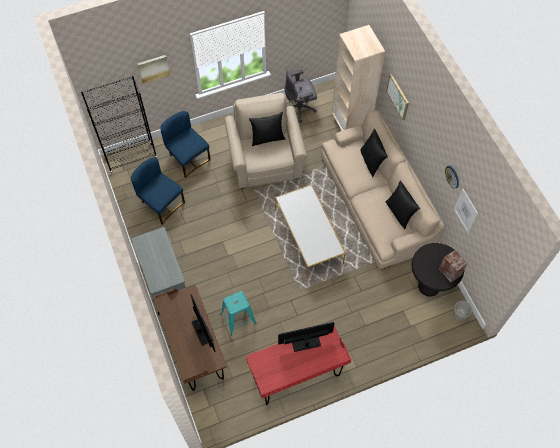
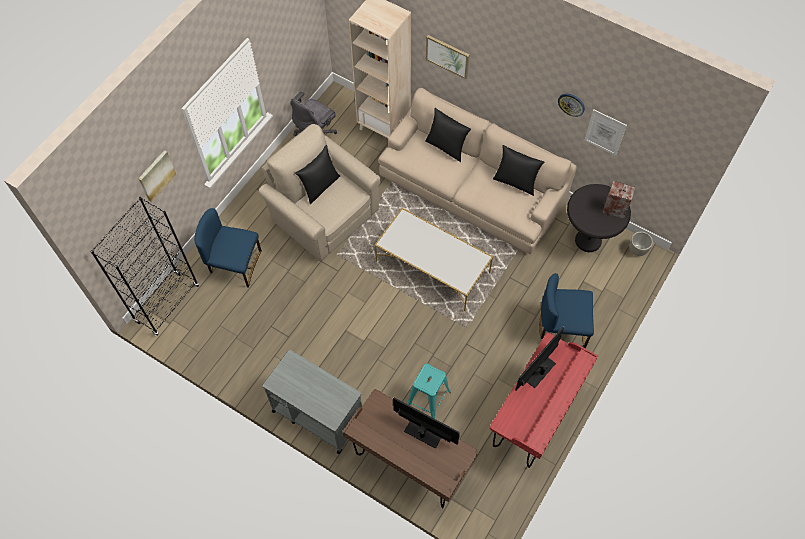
camera: 35 degrees left, 0 degrees up
blue chair [131,157,185,224] -> blue chair moved to [539,273,594,348]

